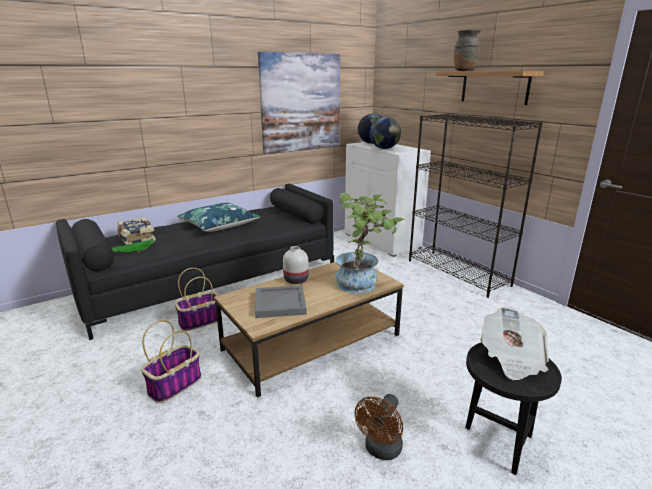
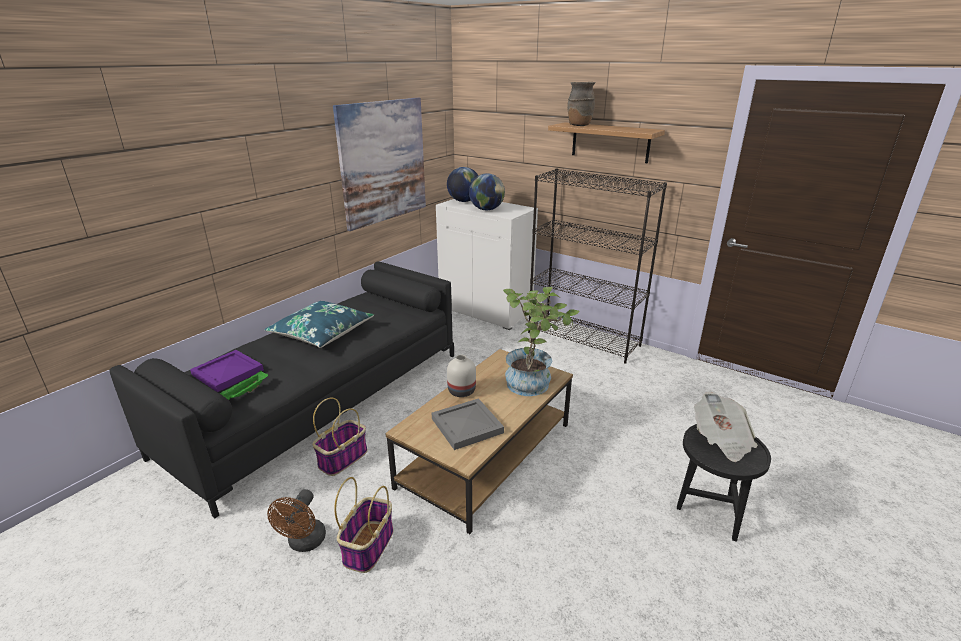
camera: 20 degrees left, 5 degrees up
book [117,217,156,245] -> purple tray [190,350,264,392]
brown fan [354,394,403,460] -> brown fan moved to [267,489,326,552]

